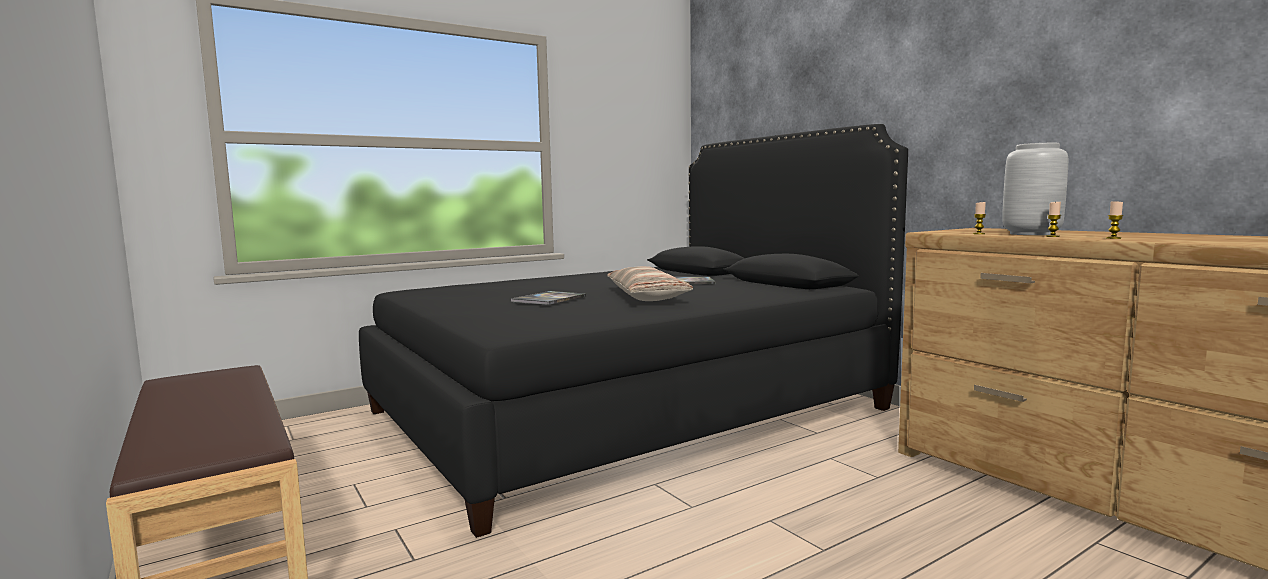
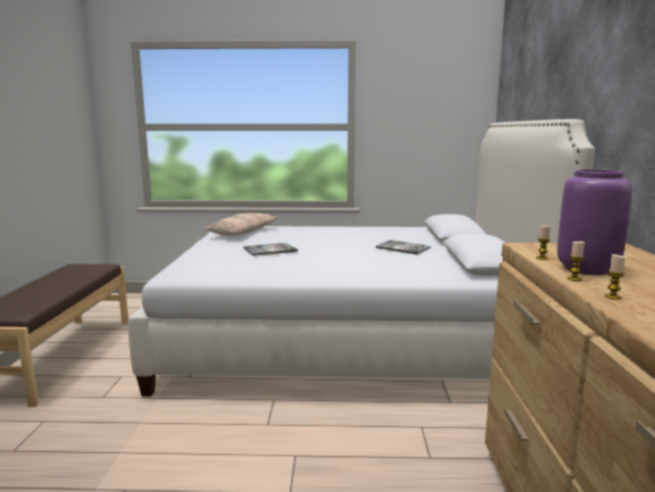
camera: 35 degrees right, 5 degrees up
black bed [359,124,908,538] -> white bed [128,119,595,396]
pillow [607,266,693,301] -> pillow moved to [203,213,278,236]
grey vase [1002,143,1068,235] -> purple vase [557,169,632,275]

